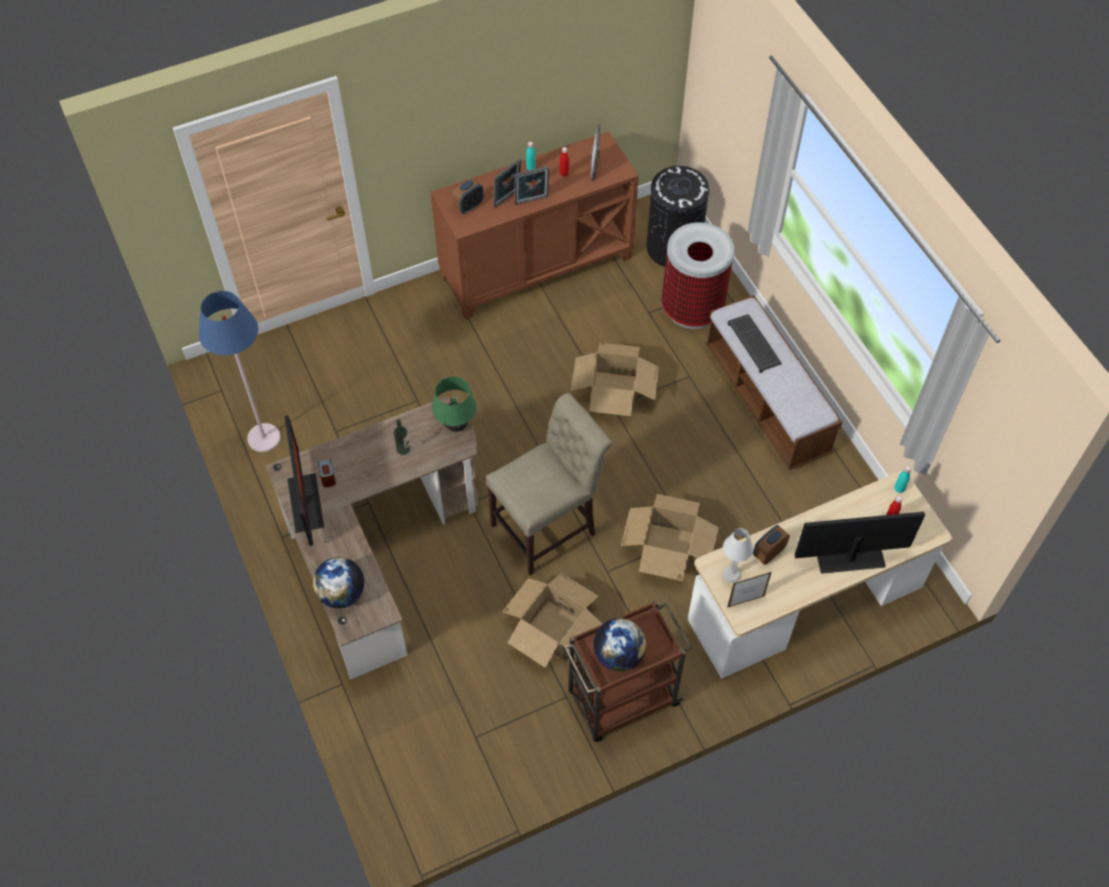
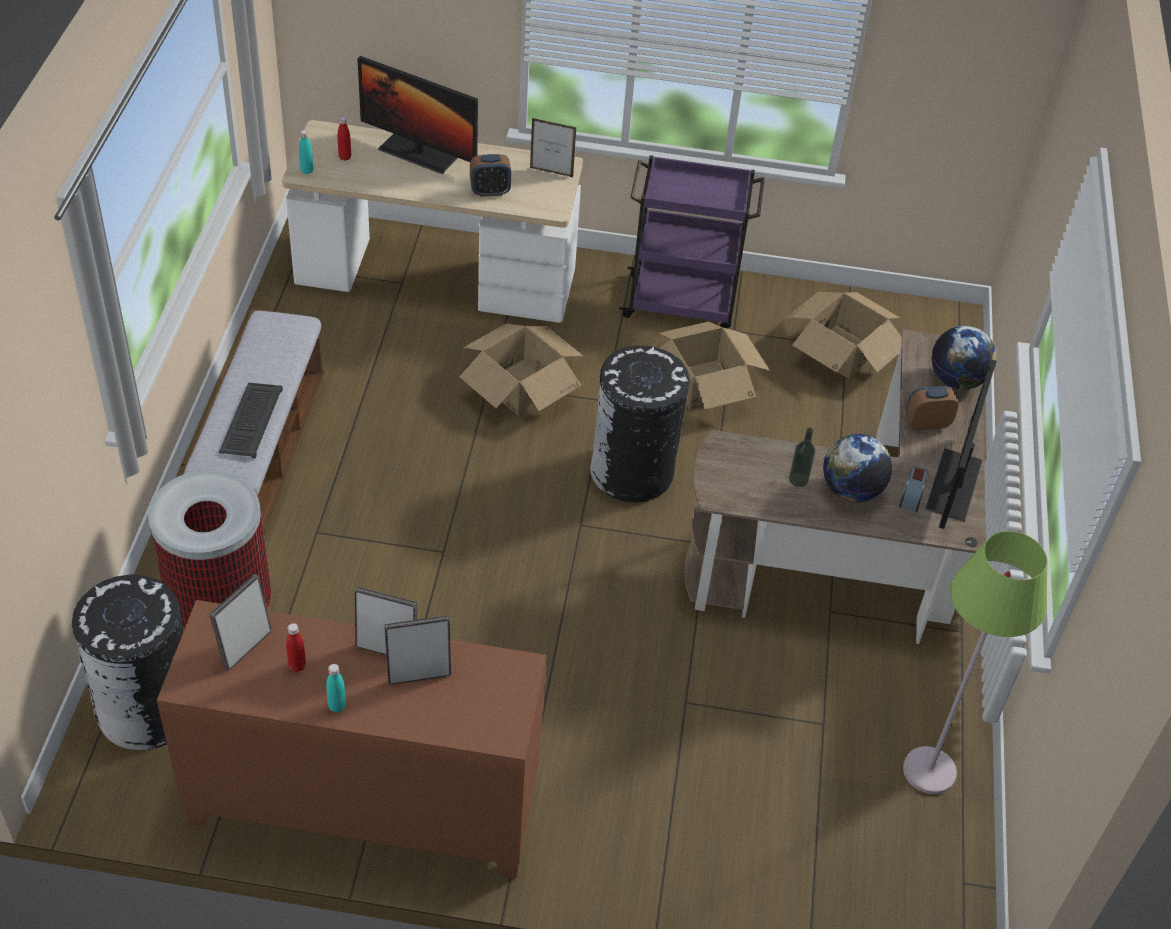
camera: 150 degrees left, 10 degrees down
blue floor lamp [199,291,281,452] -> green floor lamp [903,531,1047,794]
green table lamp [432,377,477,432] -> none
alarm clock [452,178,484,214] -> alarm clock moved to [906,386,959,431]
beige chair [486,393,612,575] -> black trash can [590,345,690,502]
brown cart [563,601,692,742] -> purple cart [619,155,765,329]
cardboard box [570,343,659,416] -> cardboard box moved to [786,292,902,378]
globe [593,618,646,671] -> globe moved to [823,434,892,502]
white table lamp [723,528,753,583] -> none

